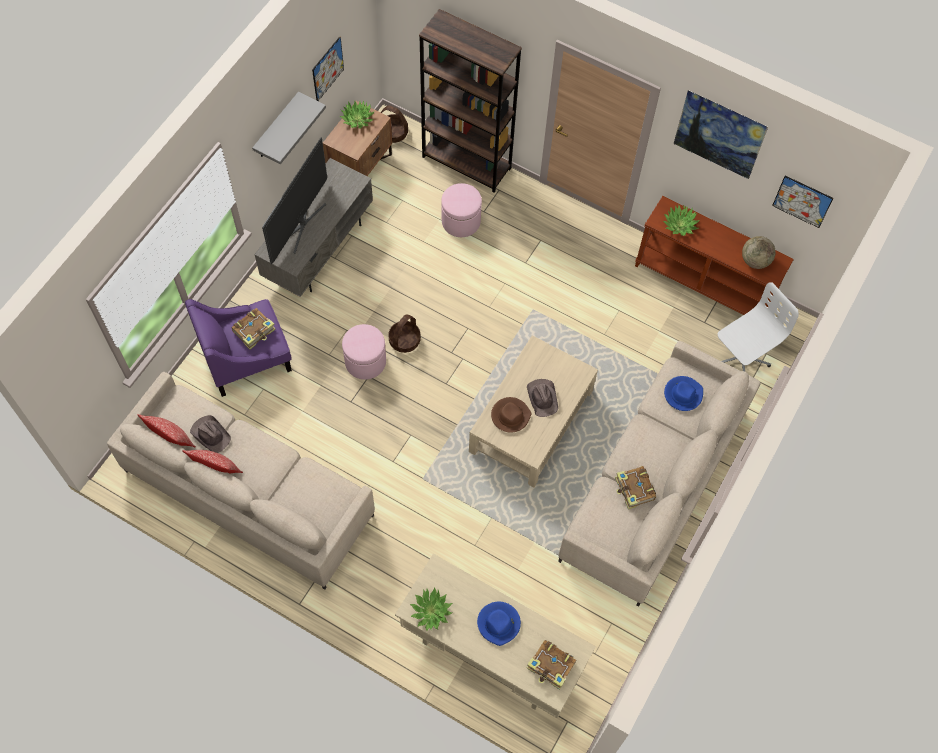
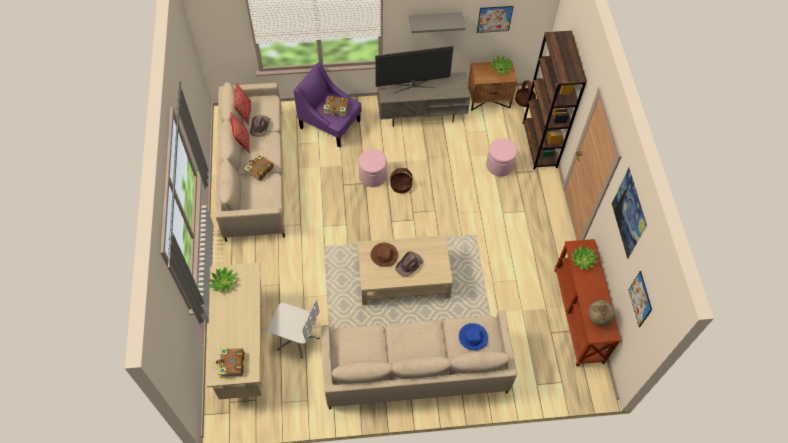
camera: 55 degrees right, 5 degrees down
blue hat [477,602,521,646] -> none
book [615,466,656,510] -> book moved to [244,153,274,181]
white office chair [718,282,799,371] -> white office chair moved to [268,299,320,358]

